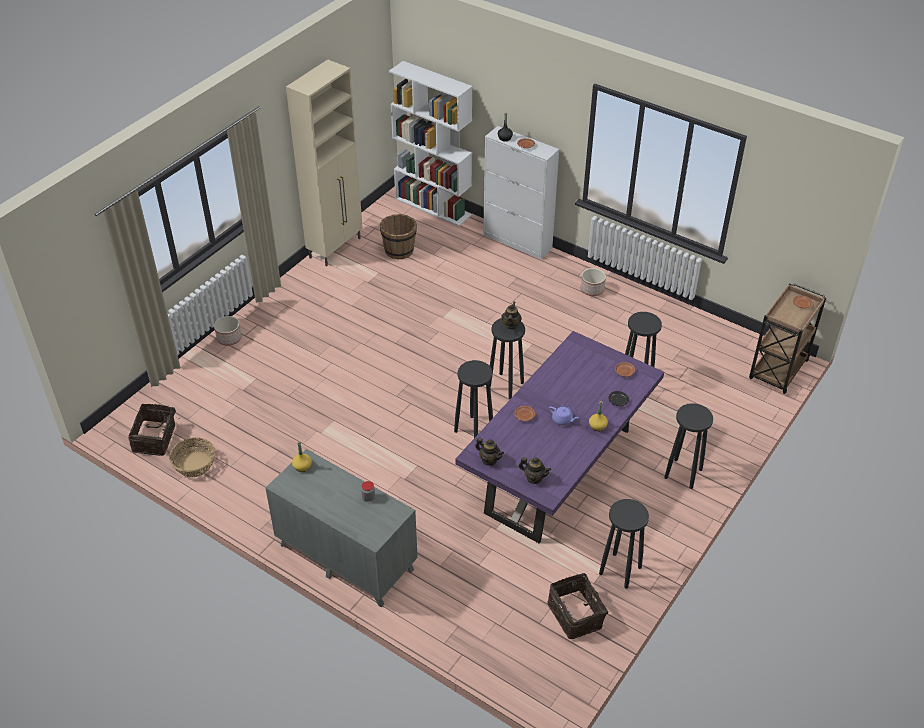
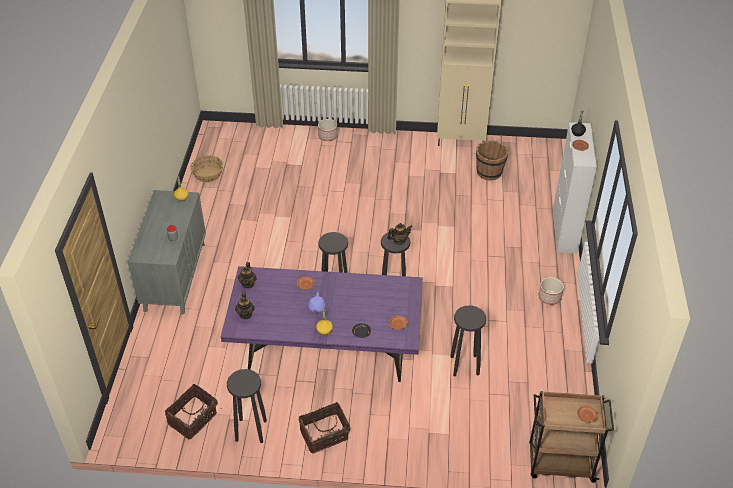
camera: 60 degrees right, 0 degrees up
basket [128,404,183,456] -> basket moved to [299,402,350,453]
white bookcase [389,61,472,226] -> none
black stool [664,403,713,489] -> none

